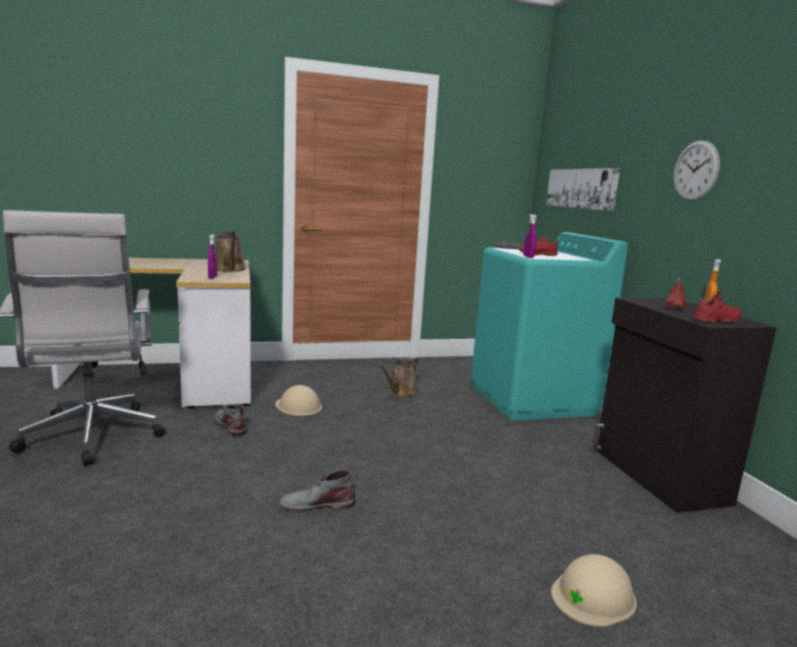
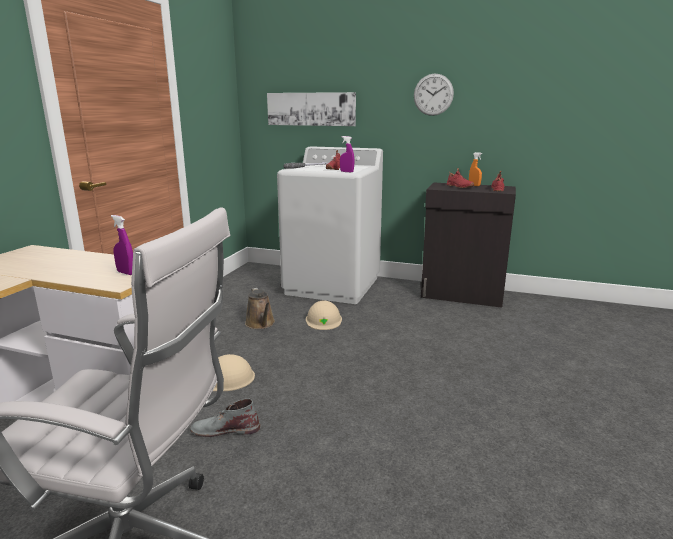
camera: 55 degrees left, 5 degrees up
brown watering can [215,231,246,272] -> none
grey boot [279,470,355,511] -> none
turquoise washing machine [471,232,628,421] -> white washing machine [277,146,383,304]
beige hard hat [551,554,637,627] -> beige hard hat moved to [306,300,342,330]

